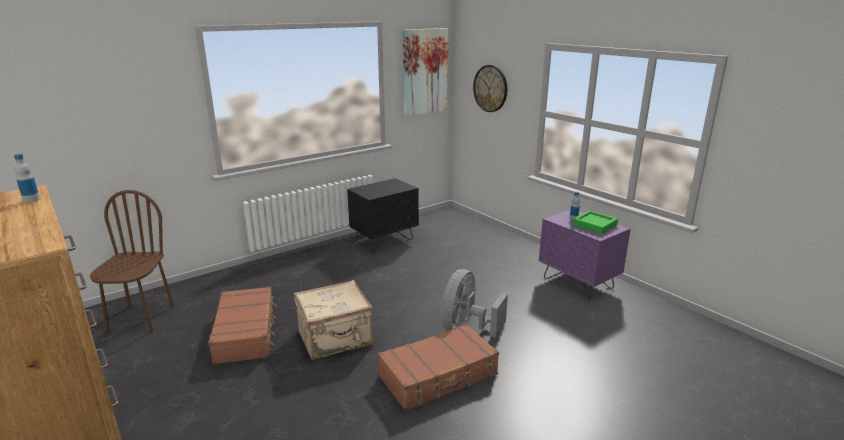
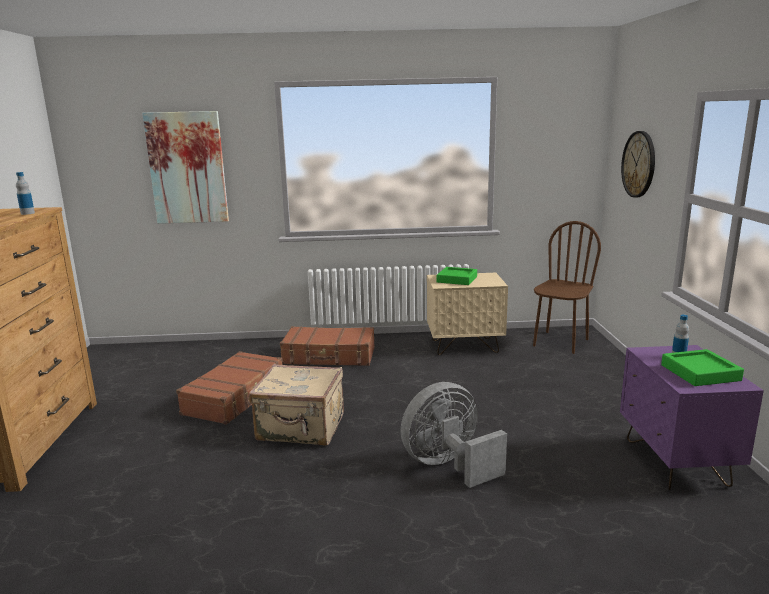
camera: 35 degrees right, 5 degrees down
brown chair [90,190,174,333] -> brown chair moved to [533,221,601,354]
black nightstand [347,178,419,252] -> beige nightstand [427,273,508,355]
brown suitcase [378,324,499,411] -> brown suitcase moved to [280,326,375,366]
picture [403,28,449,116] -> picture moved to [142,111,229,224]
none -> green tray [437,267,477,285]

